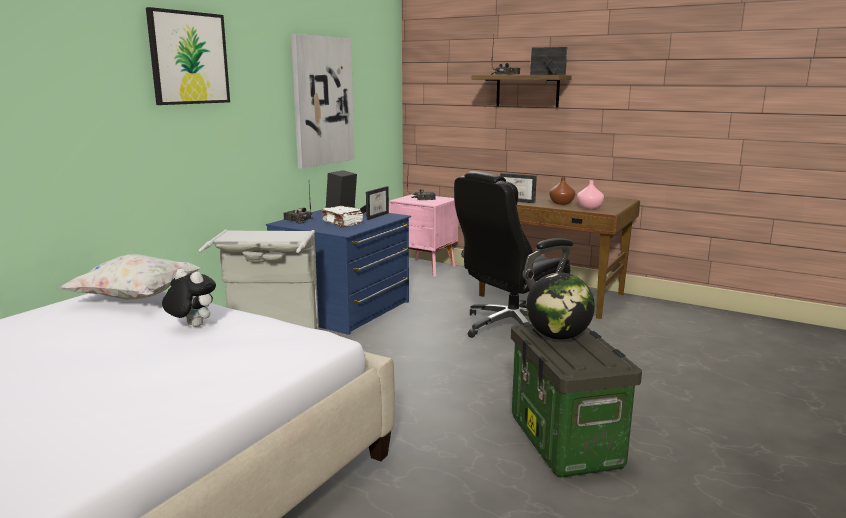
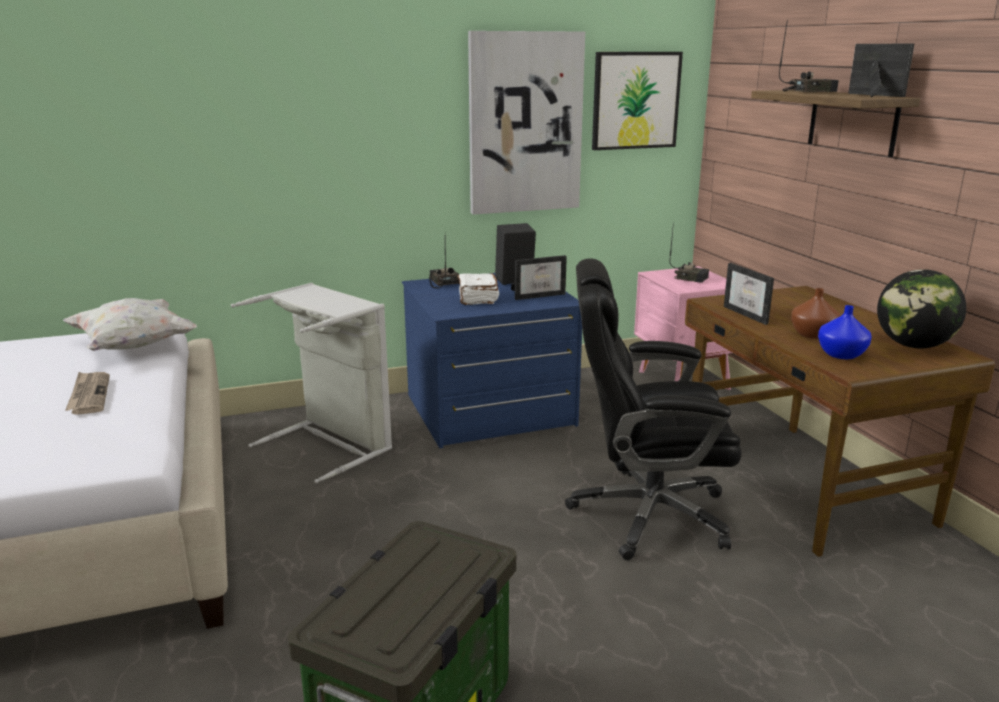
camera: 40 degrees right, 5 degrees up
picture [146,7,230,105] -> picture moved to [592,52,683,150]
plush toy [162,269,216,327] -> newspaper [65,372,110,415]
globe [526,272,595,339] -> globe moved to [877,269,966,348]
pink vase [577,180,604,209] -> blue vase [818,305,872,359]

